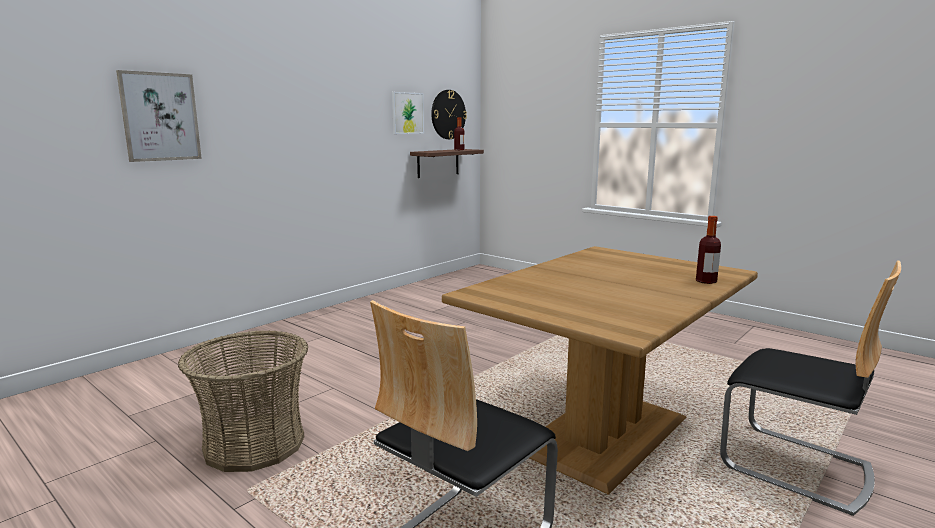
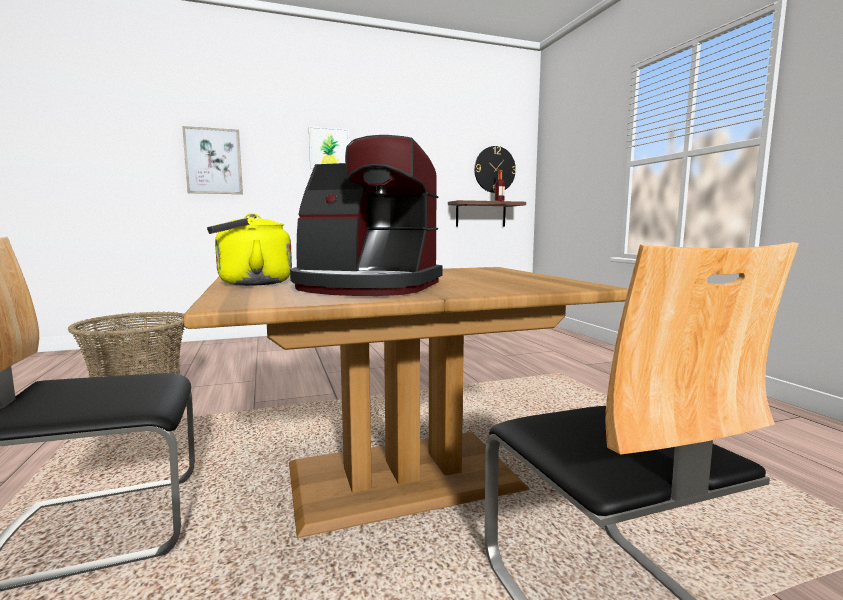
camera: 30 degrees right, 5 degrees down
picture [392,92,424,134] -> picture moved to [309,126,350,168]
bottle [696,216,721,284] -> none
none -> yellow kettle [207,213,292,286]
none -> coffee machine [290,135,443,296]

